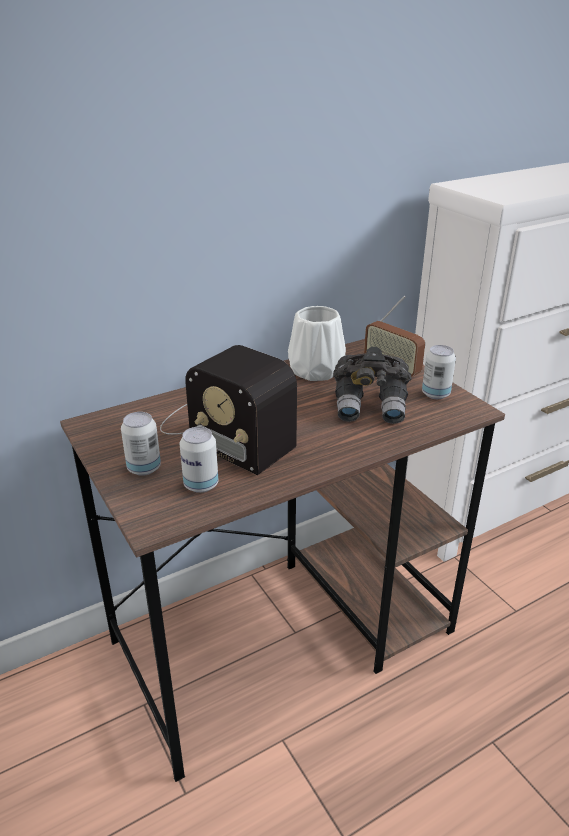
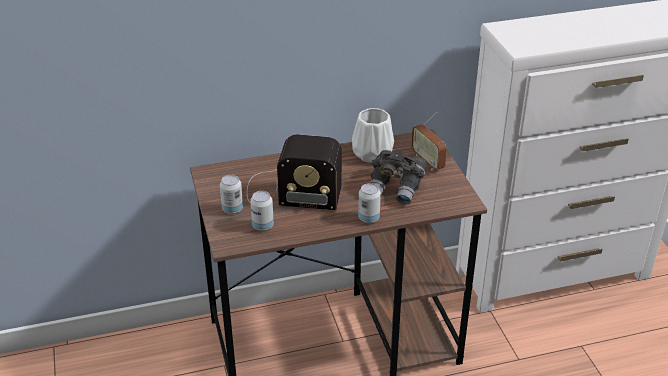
camera: 15 degrees right, 5 degrees up
radio [160,345,297,475] -> radio turned 45 degrees counterclockwise [247,135,342,210]
can [422,345,456,399] -> can moved to [358,183,381,223]

